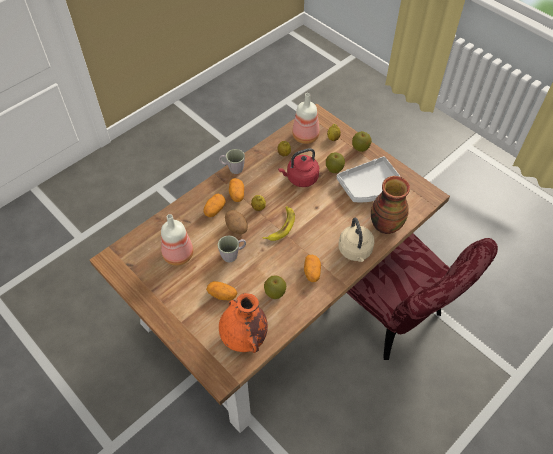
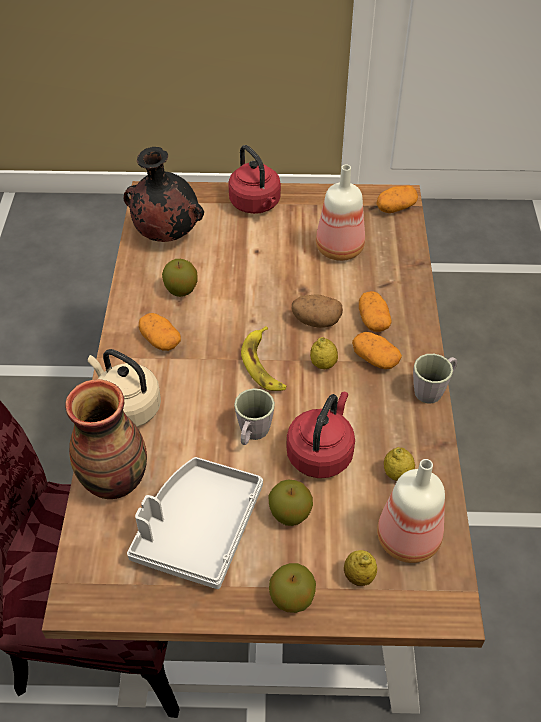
camera: 135 degrees right, 5 degrees down
potato [206,281,237,300] -> potato moved to [376,185,418,213]
grey mug [217,235,246,262] -> grey mug moved to [234,388,275,445]
orange vase [219,293,268,353] -> black vase [123,147,204,242]
none -> red kettle [228,145,281,214]

